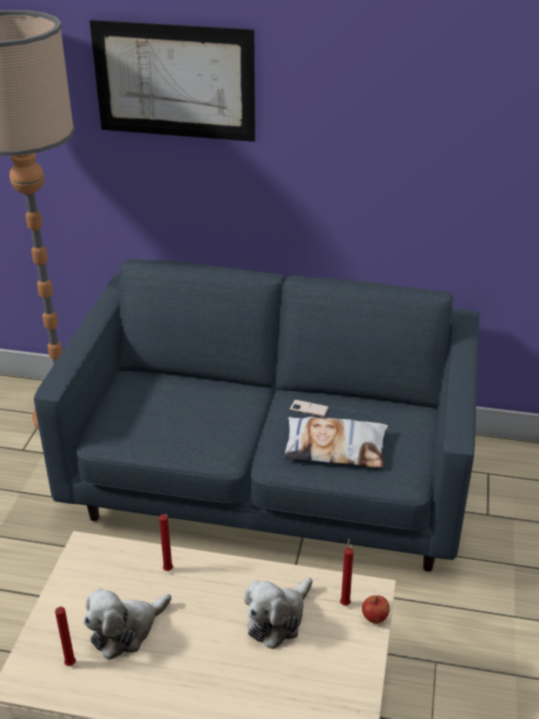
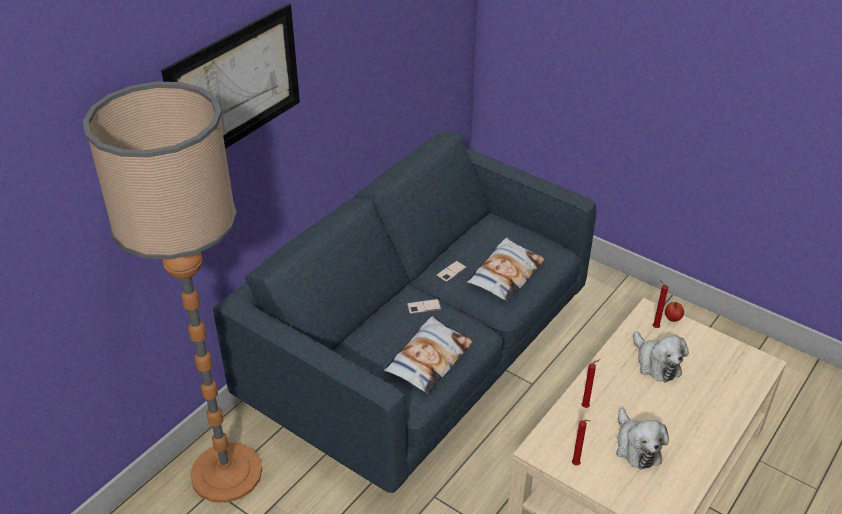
camera: 65 degrees left, 5 degrees up
red candle [55,607,76,666] -> red candle moved to [572,420,591,466]
none -> pillow [384,316,473,394]
none -> phone [407,299,441,314]

